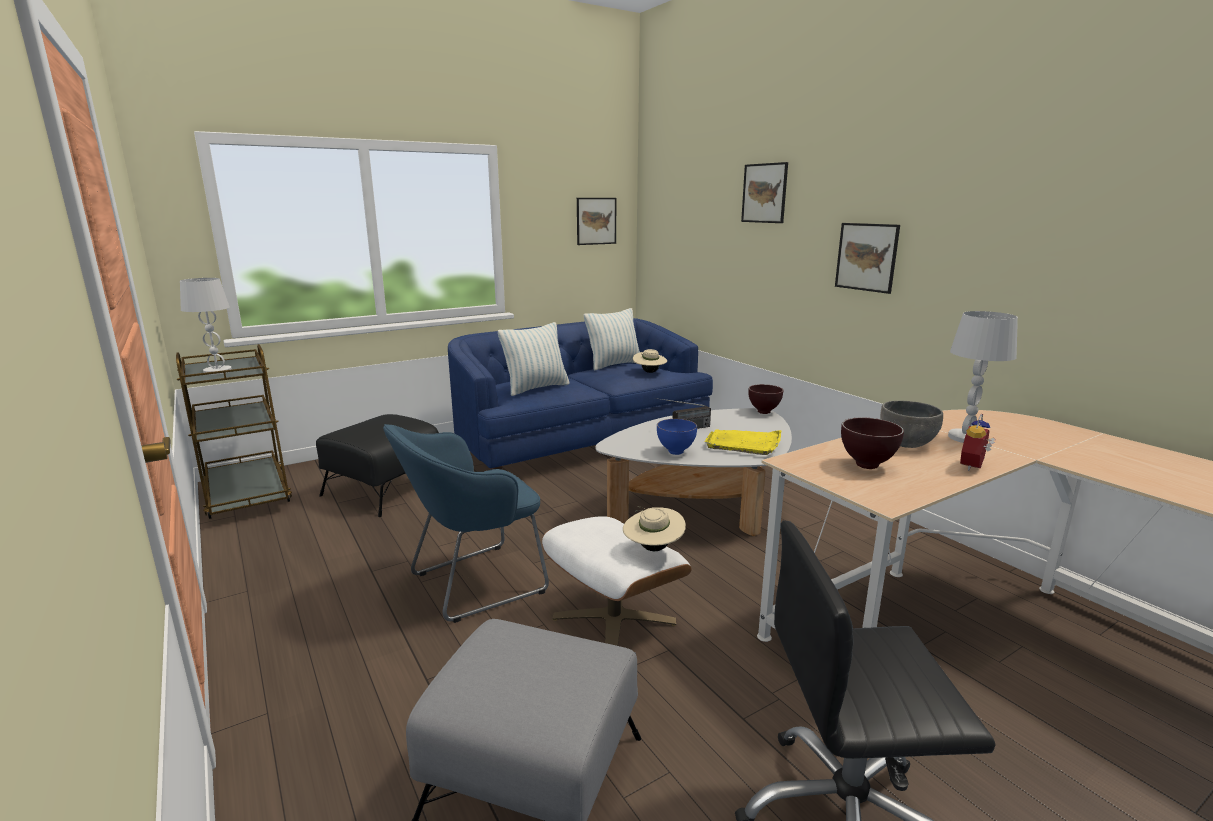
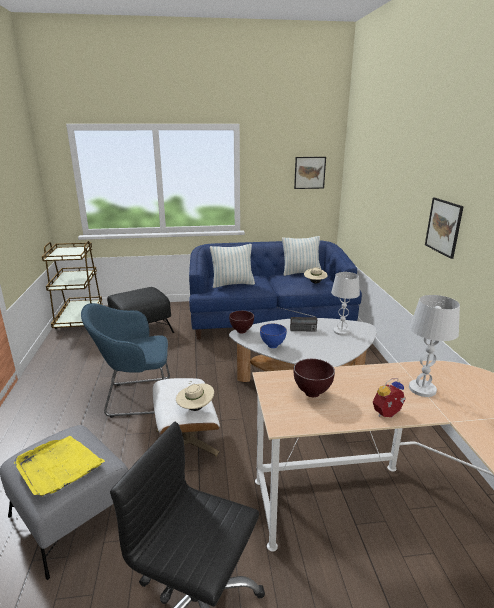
camera: 25 degrees right, 5 degrees up
white table lamp [180,278,232,375] -> white table lamp moved to [331,272,360,336]
yellow tray [705,430,781,455] -> yellow tray moved to [14,436,105,496]
picture [741,162,788,223] -> none
brown bowl [748,384,783,414] -> brown bowl moved to [229,311,254,334]
grey bowl [880,400,943,448] -> none

